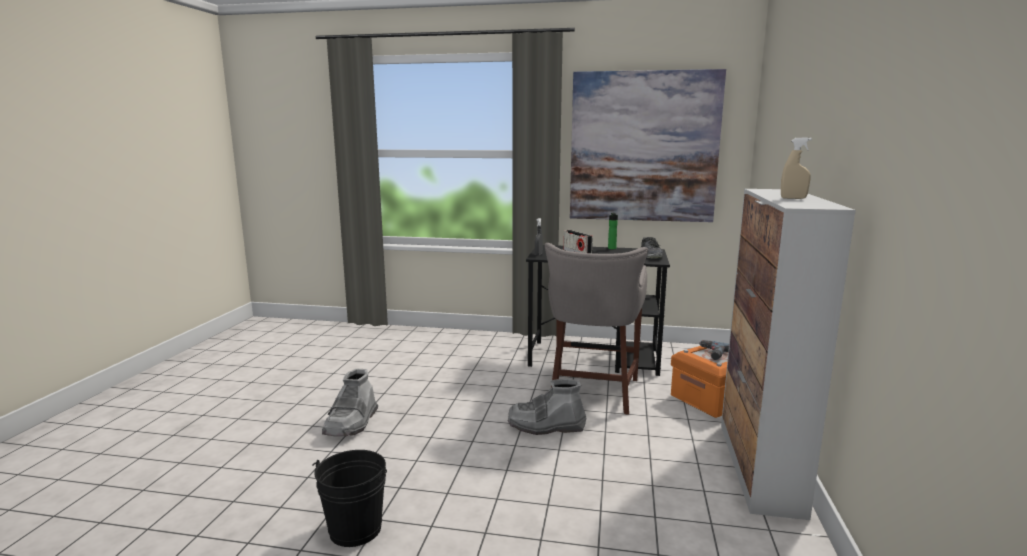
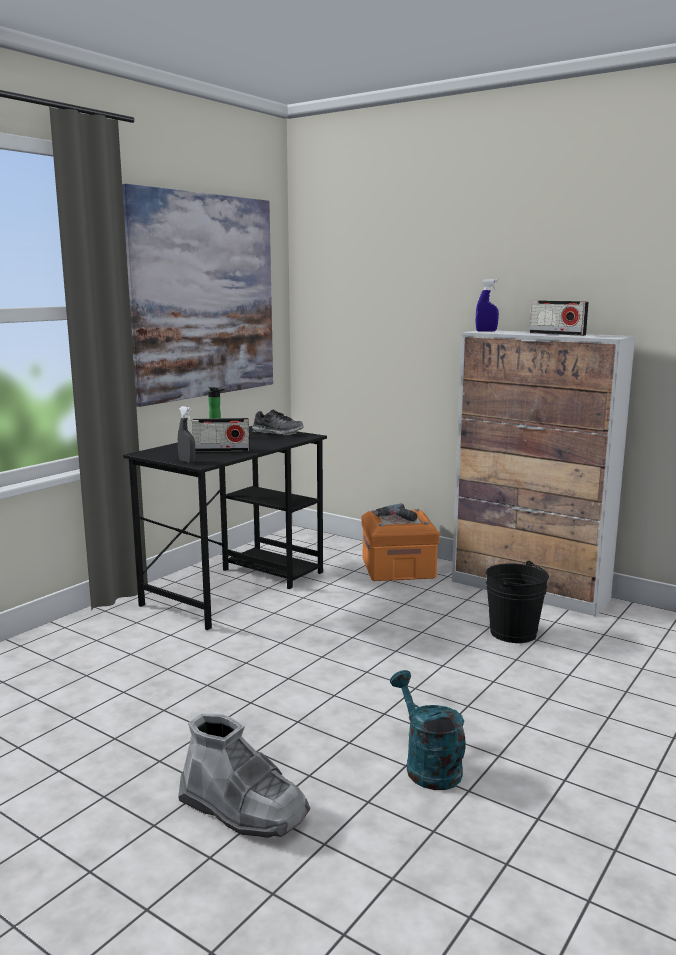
camera: 65 degrees left, 0 degrees up
black bucket [312,450,387,547] -> black bucket moved to [486,561,549,643]
grey boot [508,379,586,435] -> none
grey stool [545,243,648,415] -> none
beige spray bottle [781,137,812,199] -> radio [530,300,589,336]
none -> turquoise watering can [390,670,466,790]
none -> blue spray bottle [476,279,499,332]

